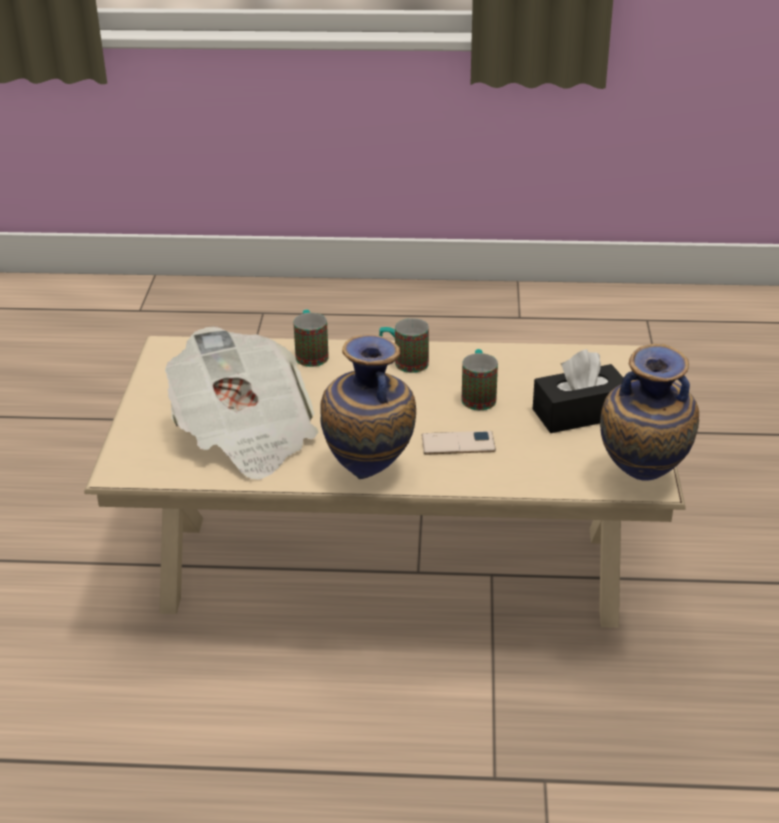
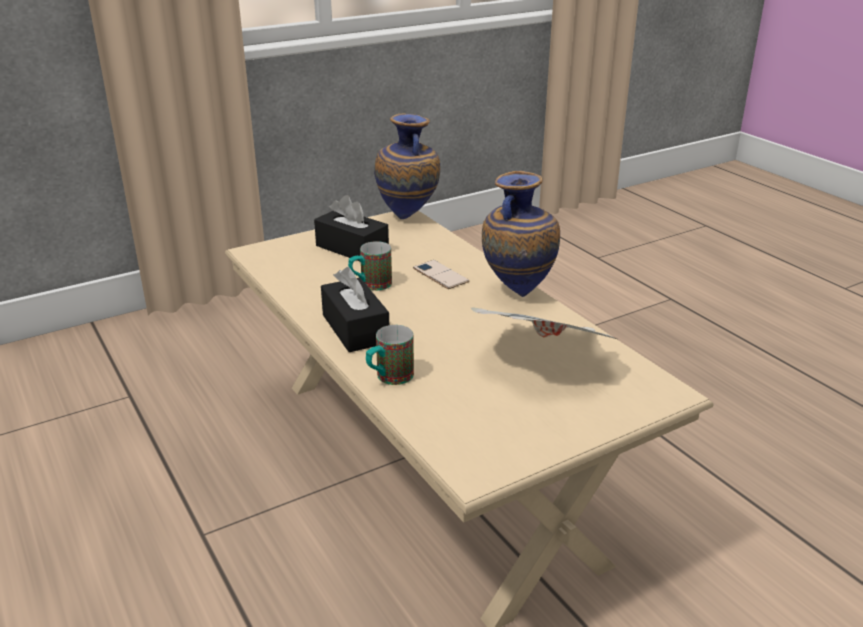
camera: 125 degrees left, 5 degrees down
mug [379,318,429,373] -> black tissue box [321,267,389,352]

